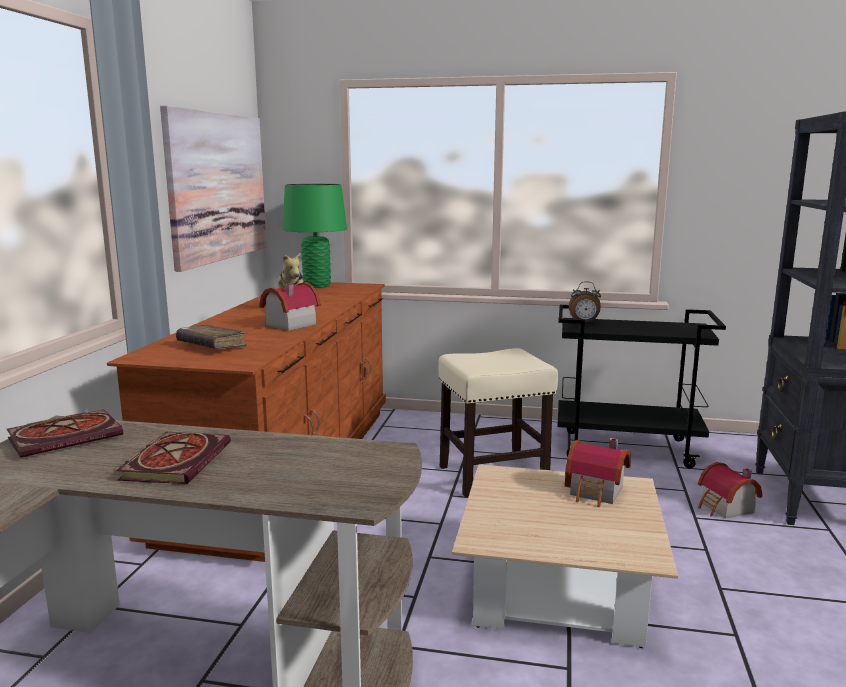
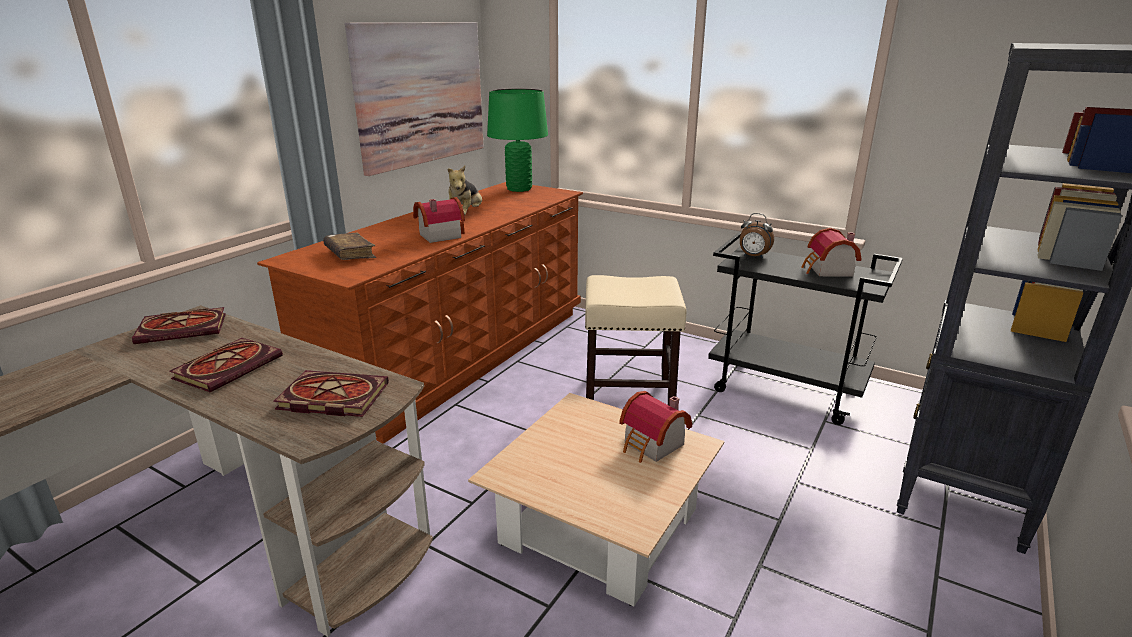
camera: 20 degrees right, 10 degrees up
toy house [698,462,763,519] -> toy house moved to [801,228,862,277]
none -> book [273,370,389,417]

